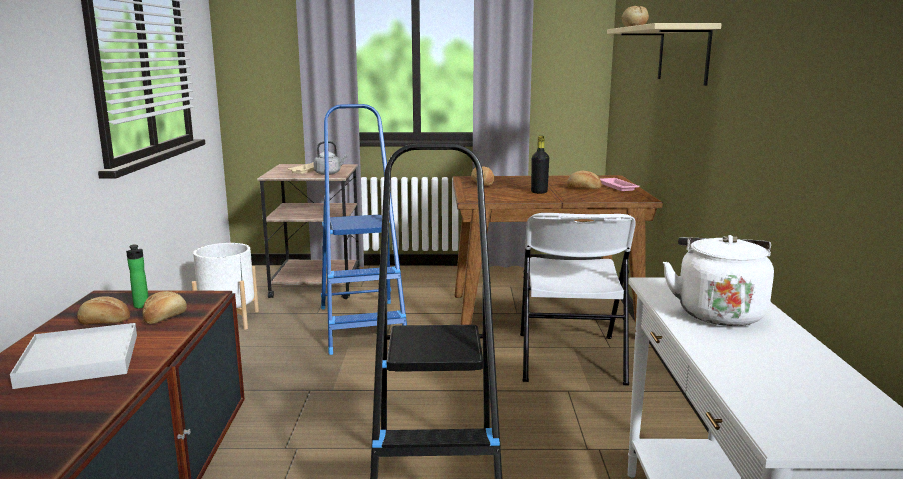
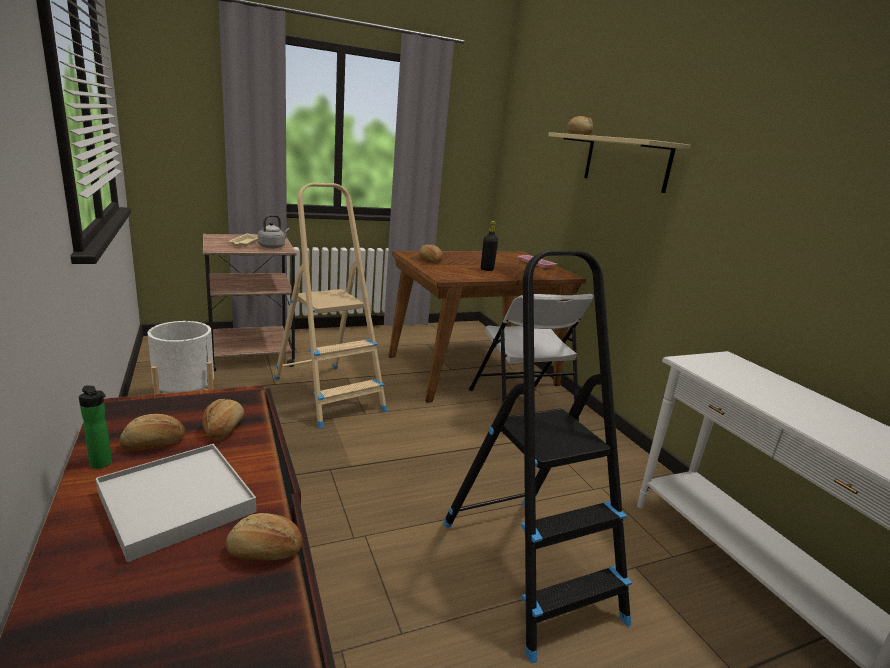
camera: 25 degrees left, 5 degrees up
bottle [126,244,148,308] -> bottle moved to [79,386,112,469]
blue step ladder [321,104,407,355] -> beige step ladder [274,183,387,429]
bread [567,171,602,189] -> bread moved to [226,513,303,560]
white kettle [663,235,774,326] -> none

